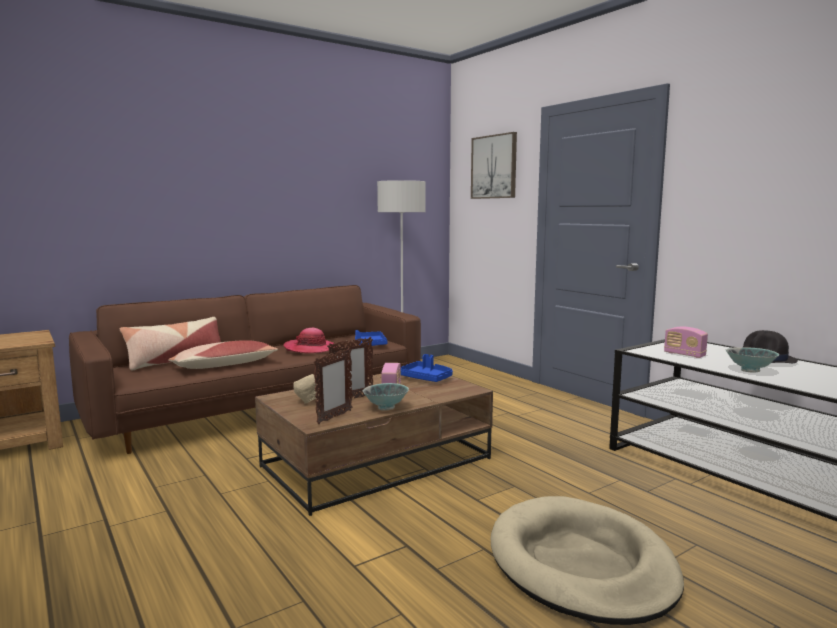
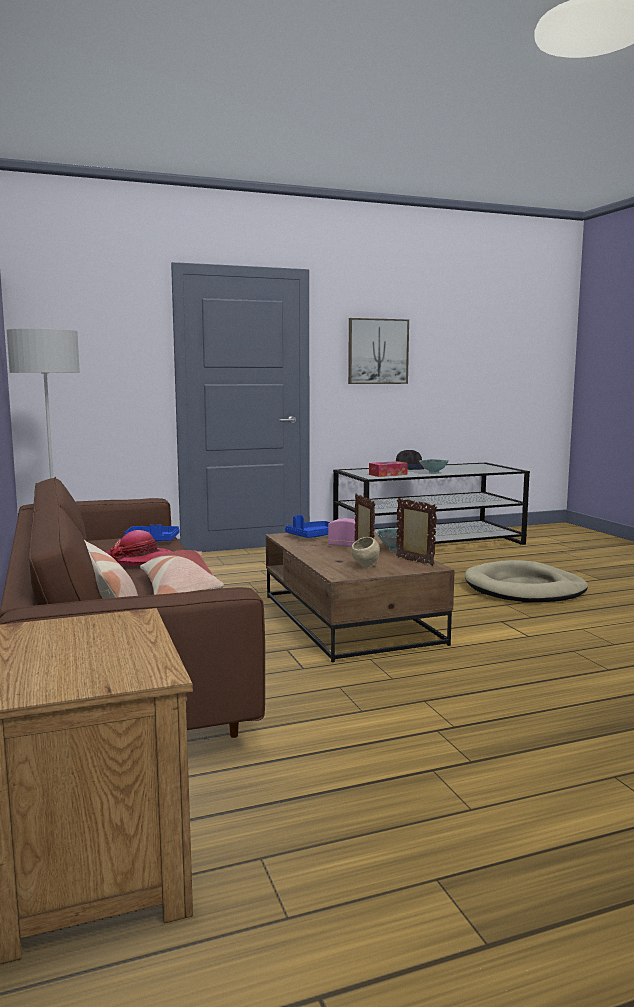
camera: 75 degrees left, 0 degrees up
picture [471,132,517,199] -> picture moved to [348,318,409,384]
radio [664,326,708,358] -> tissue box [369,461,408,477]

